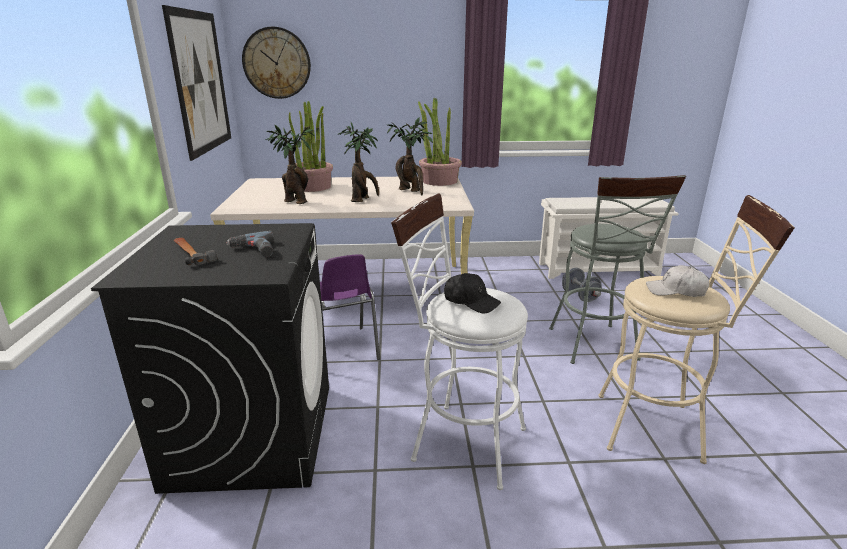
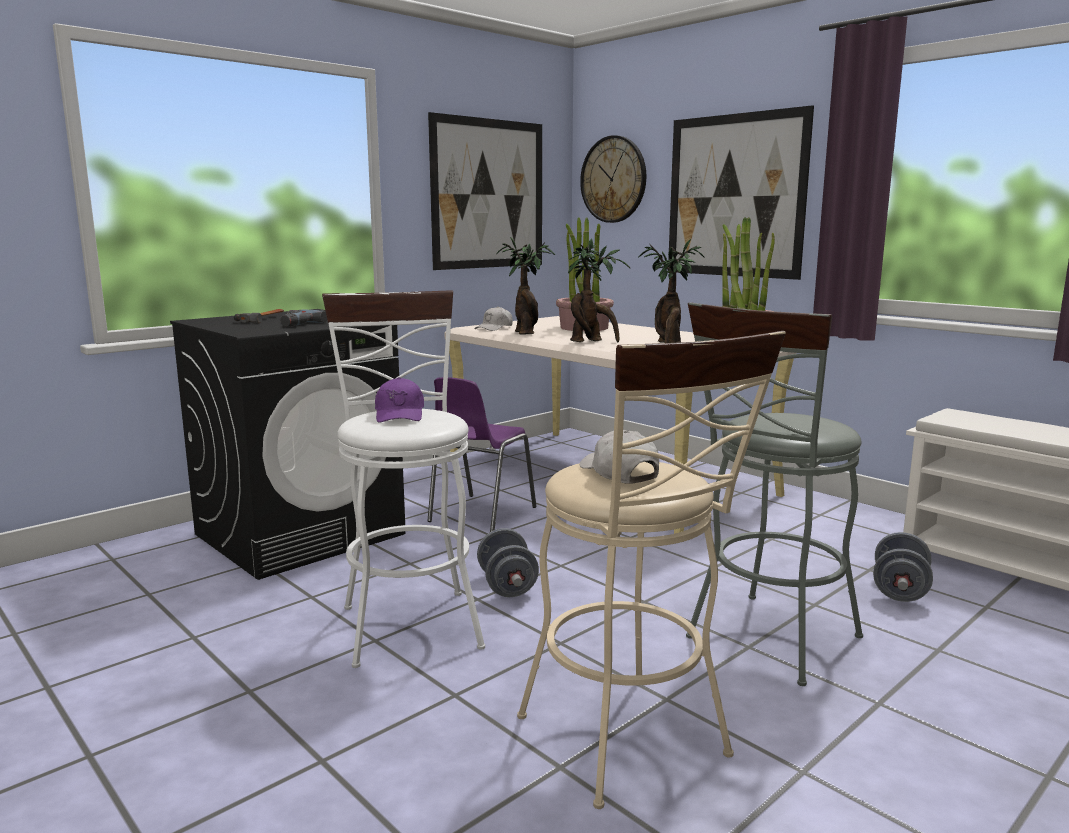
camera: 50 degrees right, 10 degrees down
black cap [444,273,501,313] -> purple cap [375,377,424,423]
none -> white cap [474,306,513,331]
none -> grey dumbbell [477,528,539,597]
none -> picture [668,105,814,280]

